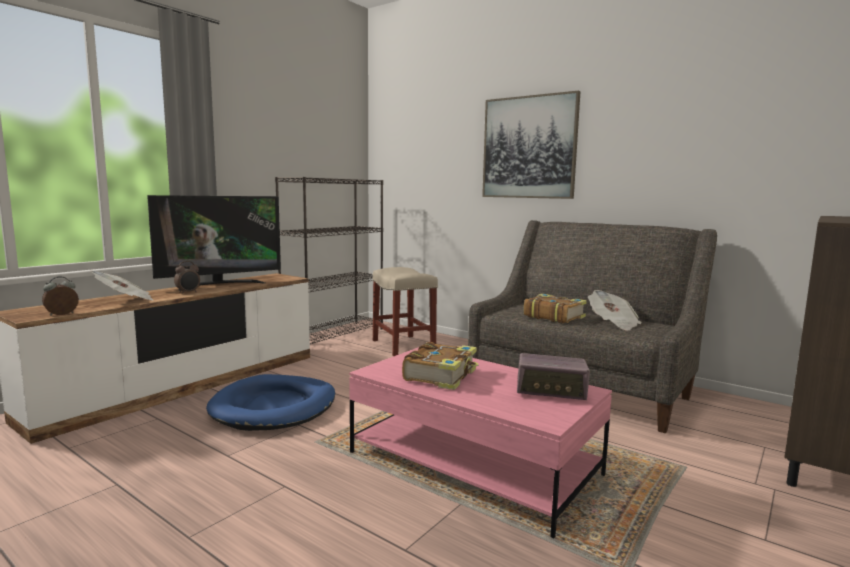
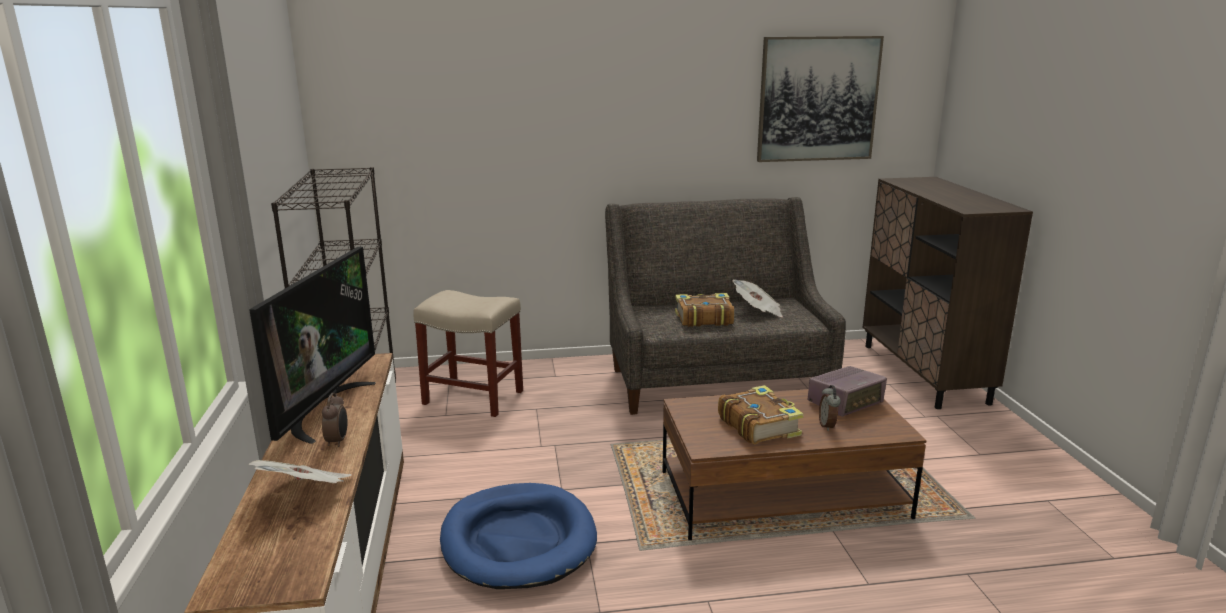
camera: 45 degrees left, 10 degrees up
alarm clock [42,276,79,316] -> alarm clock moved to [819,385,841,431]
pink coffee table [349,347,612,538] -> brown coffee table [662,389,927,540]
picture [482,91,581,199] -> picture moved to [757,36,884,162]

